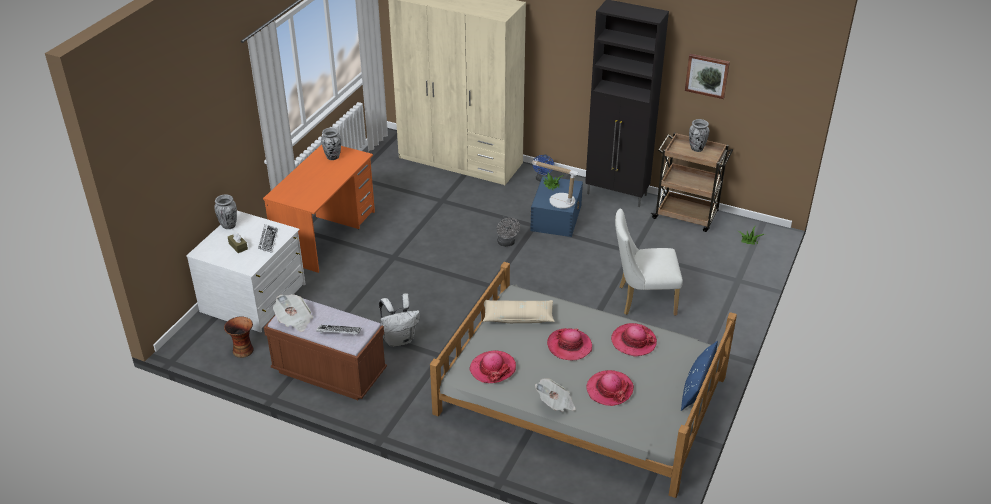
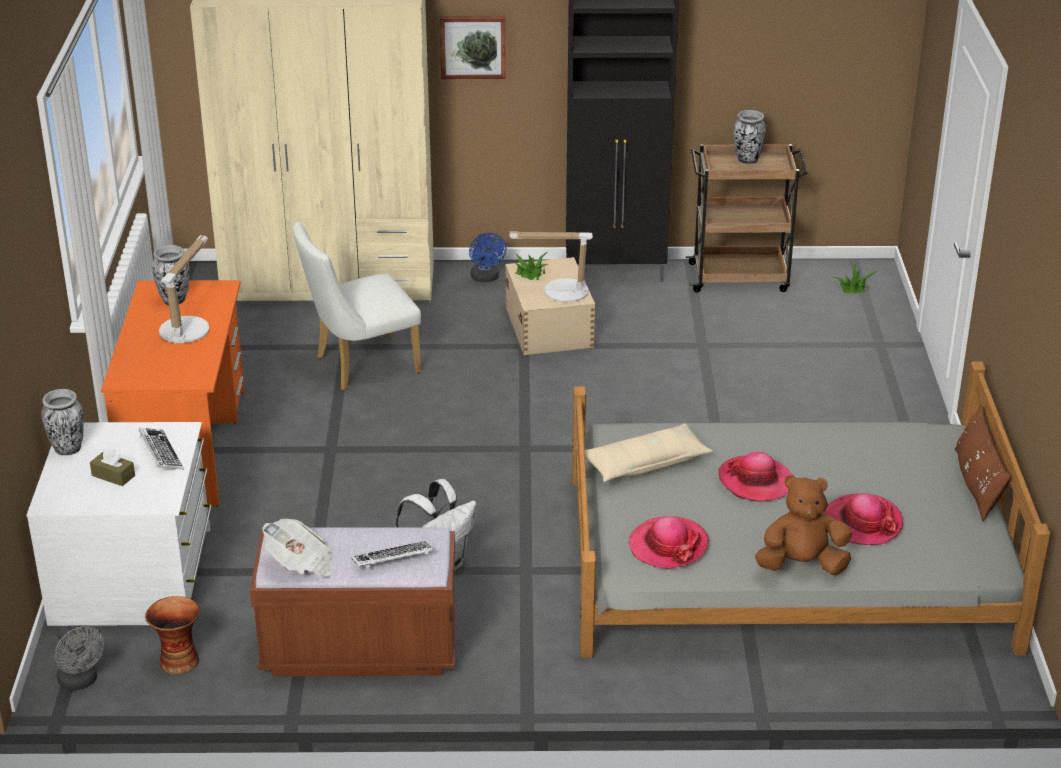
camera: 25 degrees left, 5 degrees down
grey fan [497,216,520,247] -> grey fan moved to [55,626,104,691]
blue storage box [530,176,583,237] -> beige storage box [505,257,595,355]
newspaper [535,378,576,412] -> brown plush toy [755,475,852,575]
hat [611,323,657,357] -> none
white chair [615,209,683,316] -> white chair moved to [293,222,422,390]
blue pillow [681,341,718,411] -> brown pillow [955,405,1011,521]
picture [685,54,730,99] -> picture moved to [440,16,506,79]
none -> table lamp [159,235,209,343]

